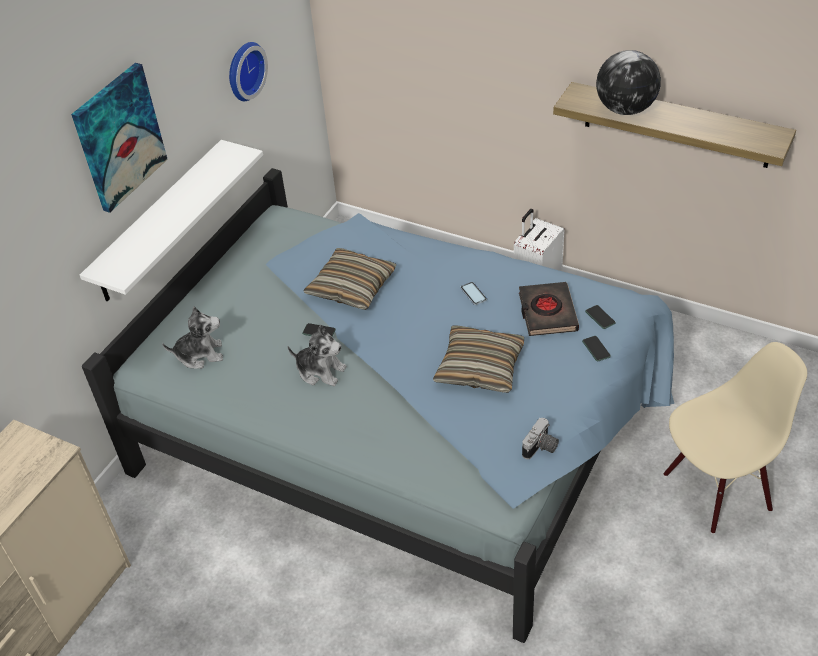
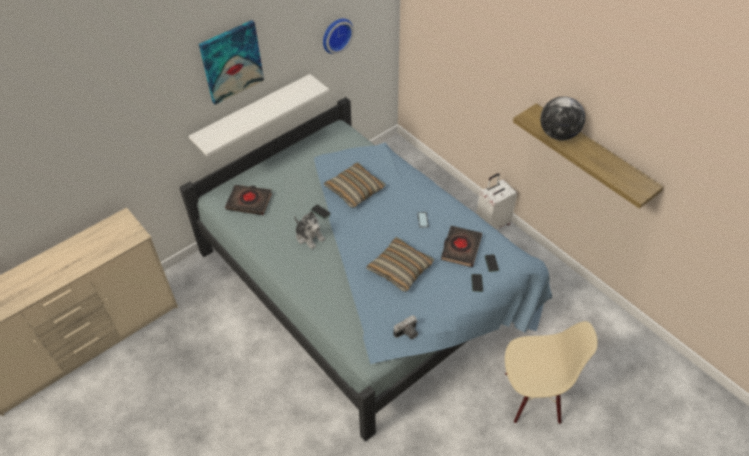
camera: 20 degrees right, 5 degrees up
plush toy [162,306,223,369] -> black book [225,185,272,215]

